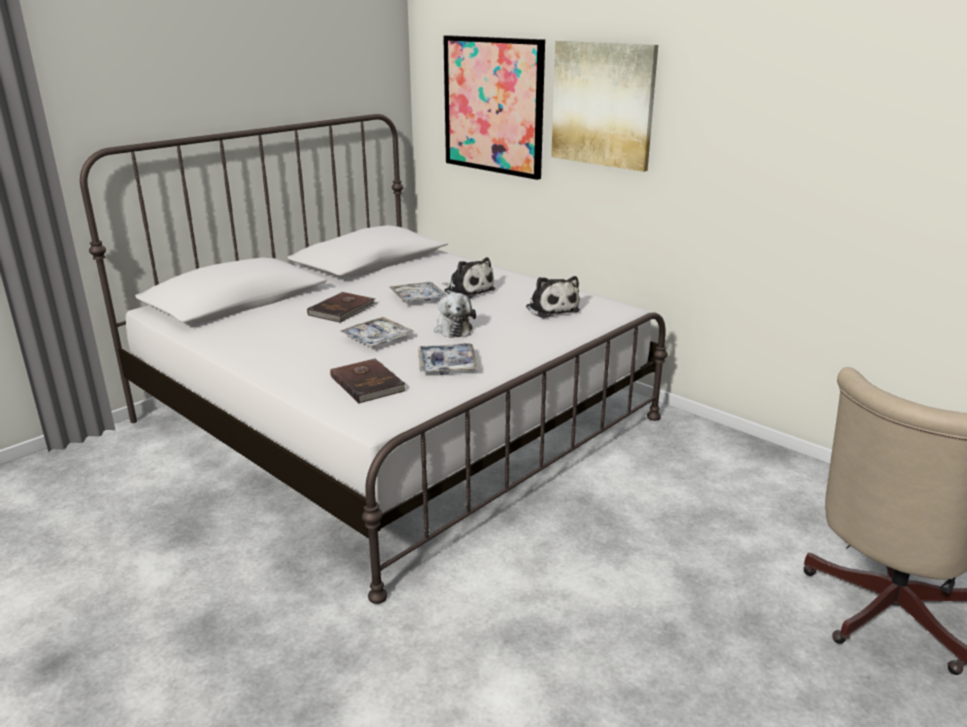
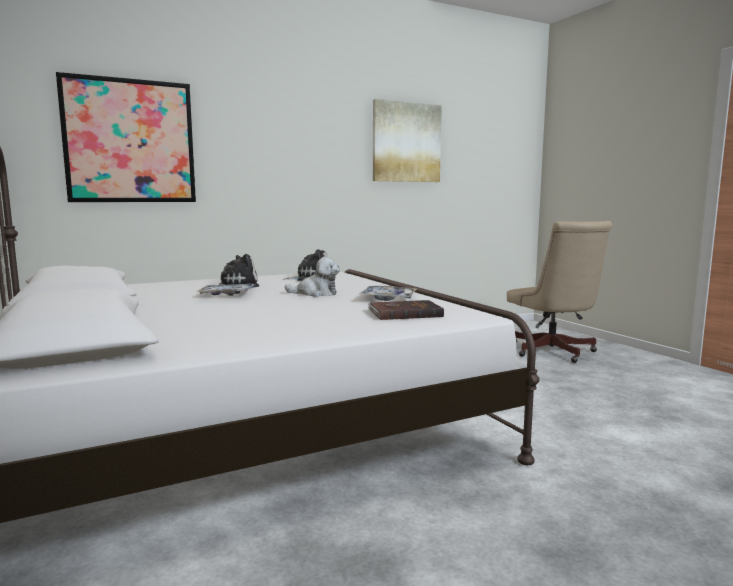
camera: 70 degrees left, 15 degrees down
brown book [307,292,377,323] -> none
tray [339,317,414,347] -> none
picture [551,41,658,172] -> picture moved to [373,99,442,182]

